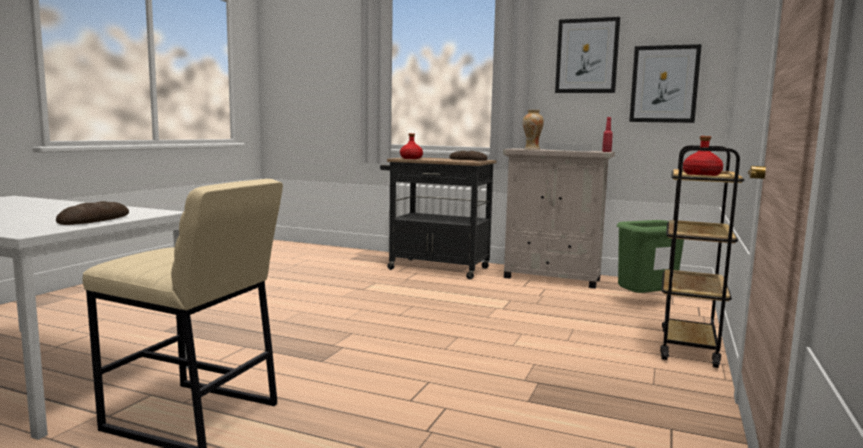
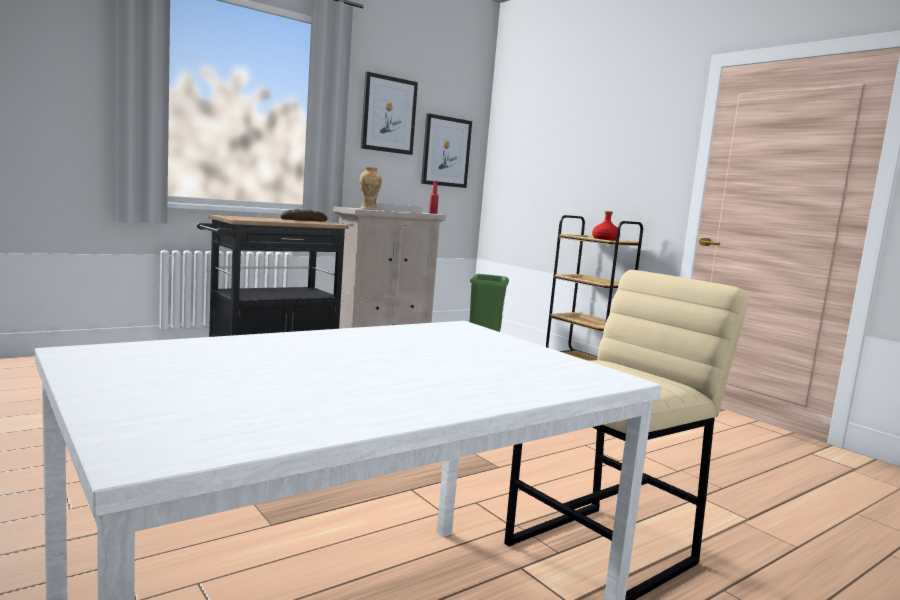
camera: 60 degrees left, 0 degrees up
bread [56,201,129,225] -> none
red bottle [400,133,423,159] -> none

